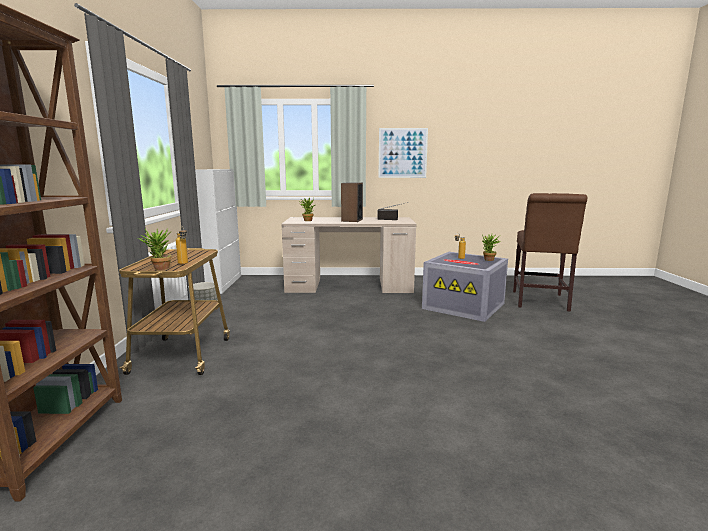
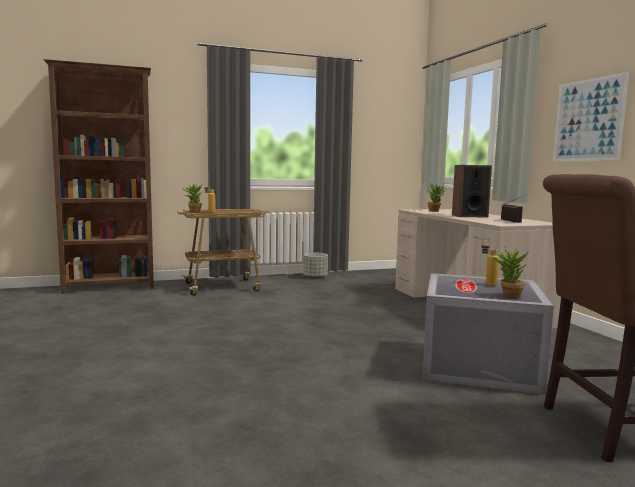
camera: 70 degrees right, 5 degrees down
white cabinet [195,169,241,294] -> none

